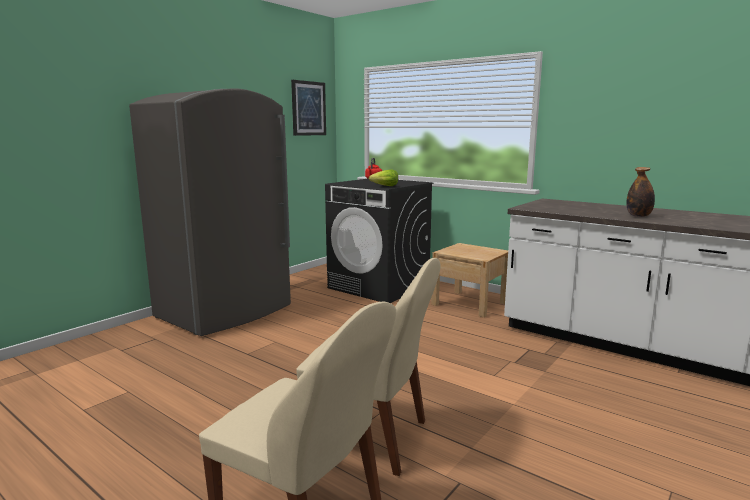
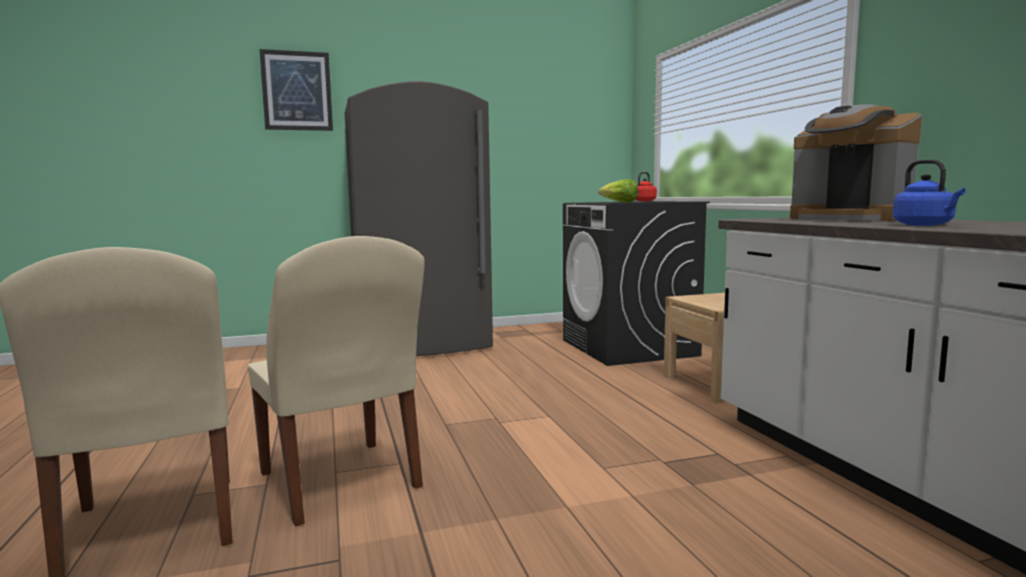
camera: 35 degrees right, 5 degrees down
picture [291,80,326,136] -> picture moved to [260,49,333,131]
bottle [627,167,655,217] -> blue kettle [893,159,965,226]
none -> coffee machine [790,104,922,221]

